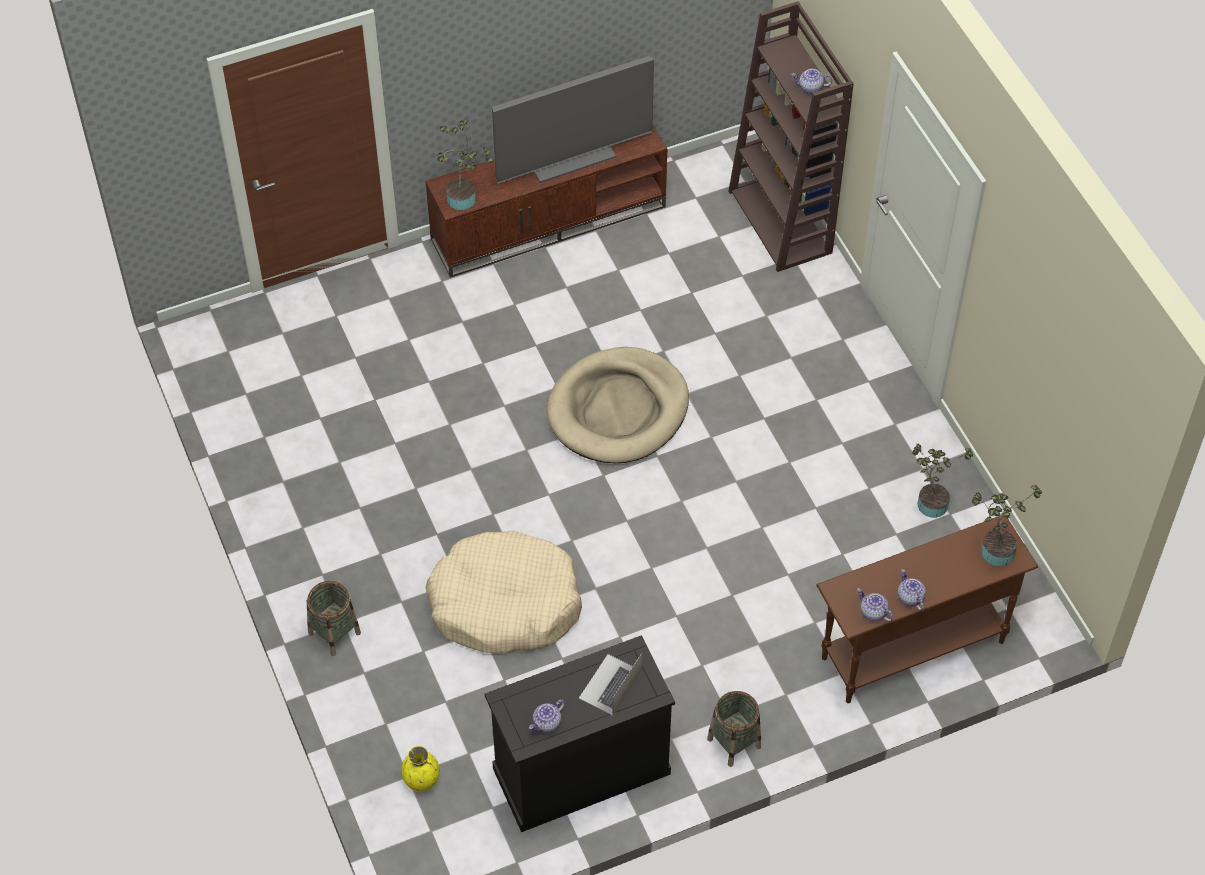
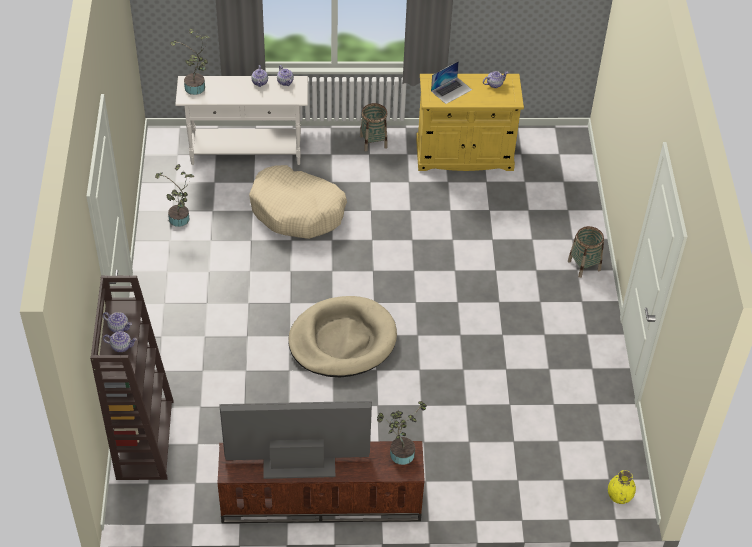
camera: 160 degrees left, 5 degrees down
yellow vase [401,746,440,791] -> yellow vase moved to [608,470,636,504]
beige dog bed [426,530,582,653] -> beige dog bed moved to [249,165,347,239]
black cabinet [485,635,675,832] -> yellow cabinet [416,74,524,171]
brown console table [816,515,1038,703] -> white console table [175,76,308,165]
none -> teapot [103,331,137,352]

